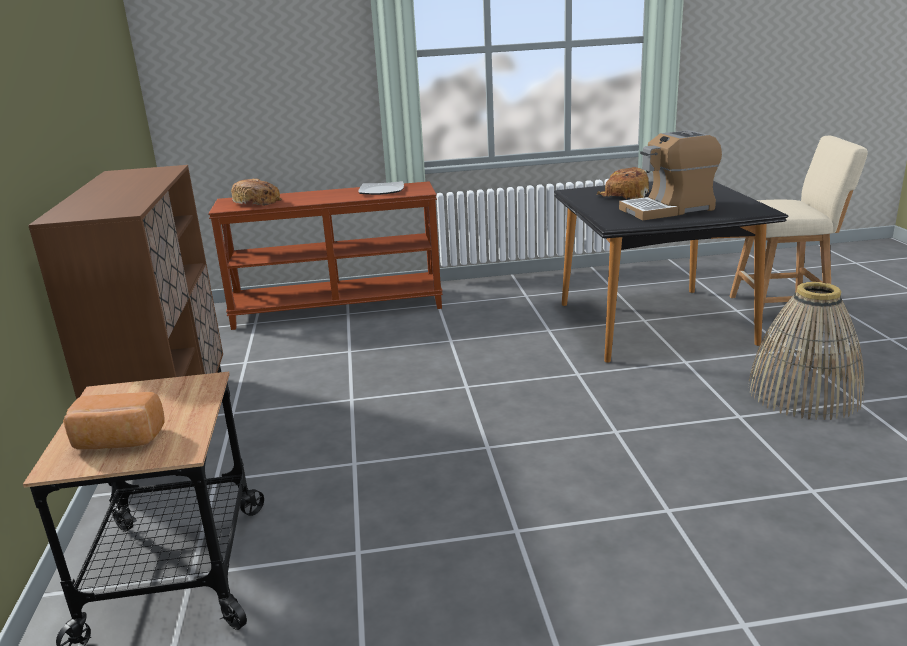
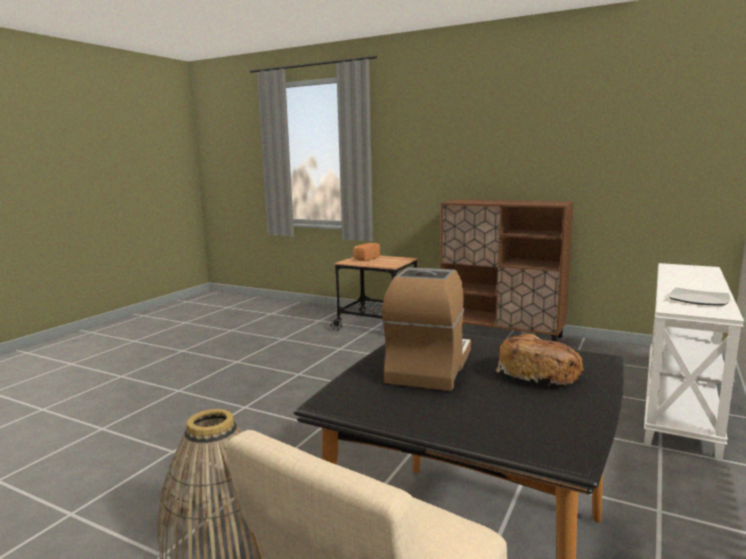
camera: 125 degrees right, 10 degrees down
brown console table [208,181,443,330] -> white console table [644,263,744,461]
bread [231,179,282,206] -> none

